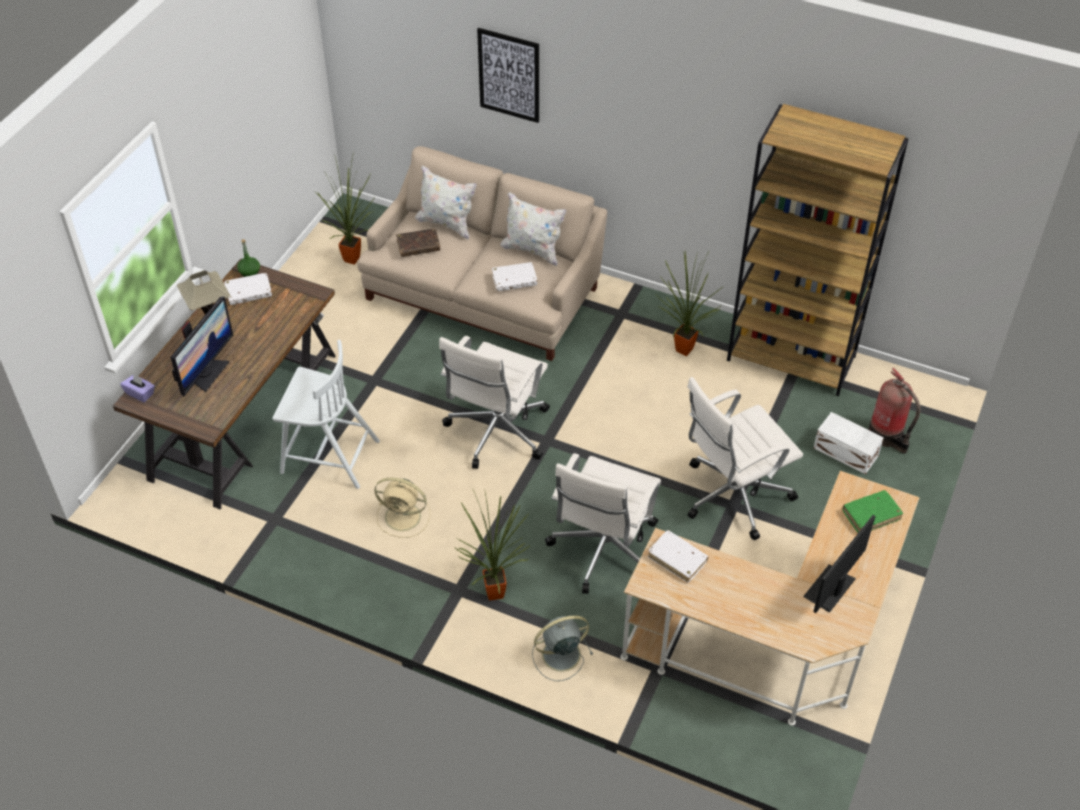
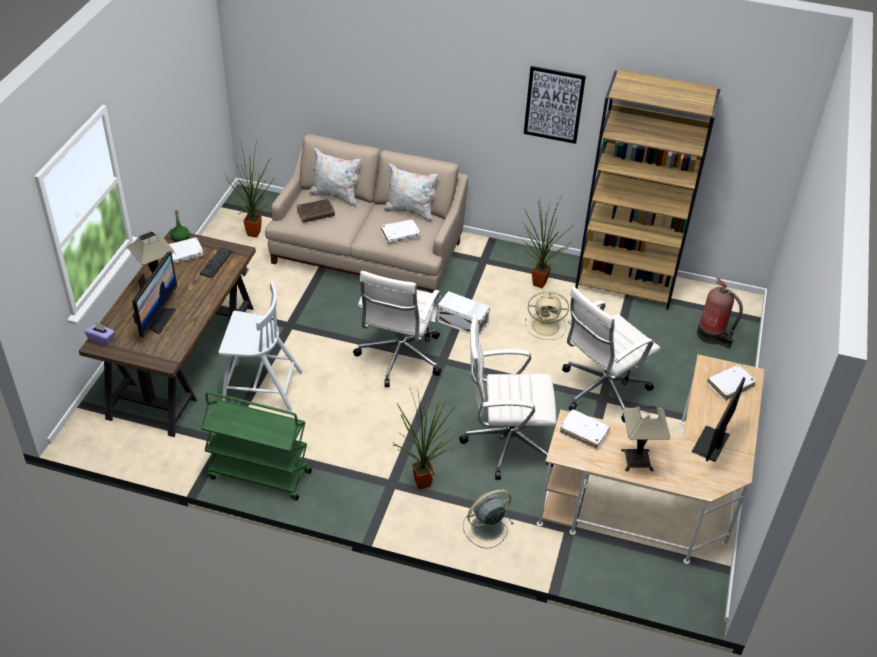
camera: 10 degrees left, 5 degrees down
beige fan [374,477,430,538] -> beige fan moved to [525,291,569,340]
picture [477,28,539,123] -> picture moved to [524,66,586,144]
white office chair [545,453,661,594] -> white office chair turned 75 degrees clockwise [459,315,556,480]
white storage box [813,412,884,475] -> white storage box moved to [437,291,490,336]
green book [842,490,903,533] -> white book [707,365,756,401]
none -> keyboard [200,247,233,278]
none -> green cart [201,391,312,501]
none -> table lamp [621,406,670,471]

